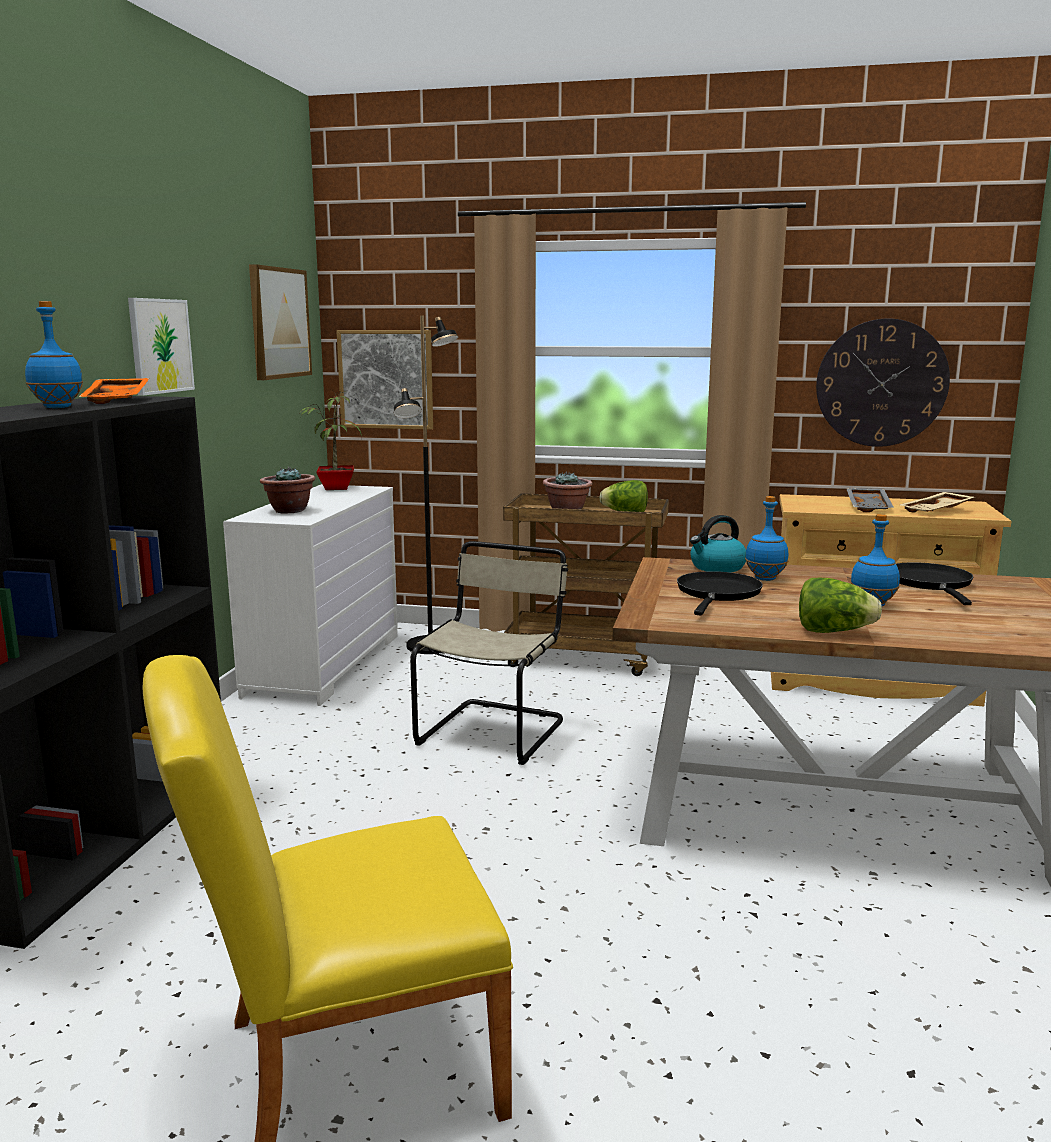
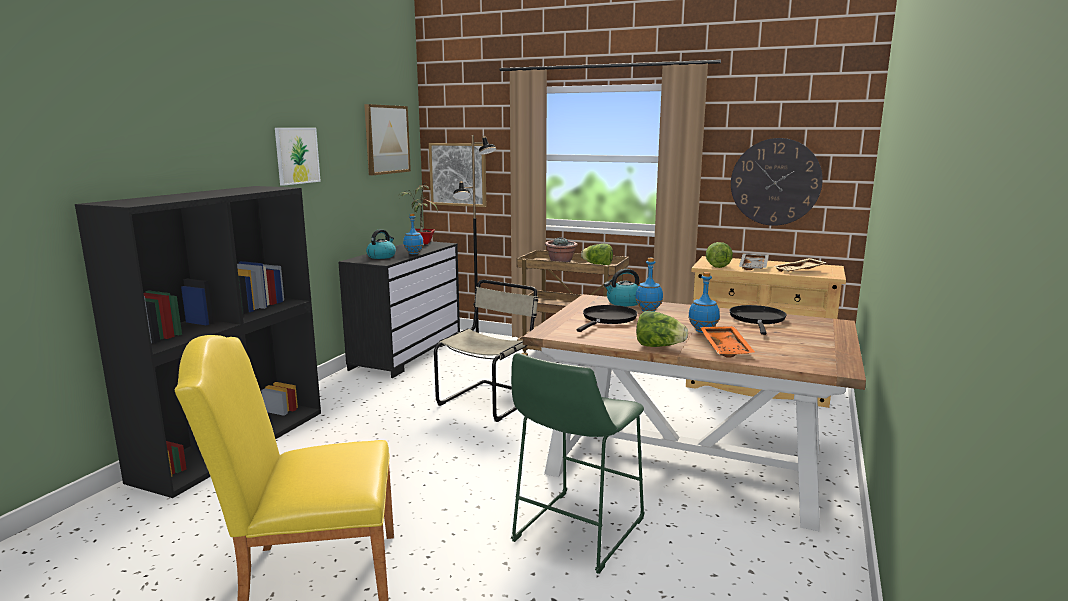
camera: 10 degrees right, 0 degrees up
blue bottle [25,301,83,408] -> blue bottle moved to [403,213,424,255]
orange tray [79,378,149,404] -> orange tray moved to [700,326,755,357]
white dresser [223,484,398,706] -> black dresser [338,241,460,378]
potted plant [260,466,315,513] -> kettle [366,229,396,259]
none -> green stool [511,353,645,574]
none -> lettuce [706,242,733,268]

